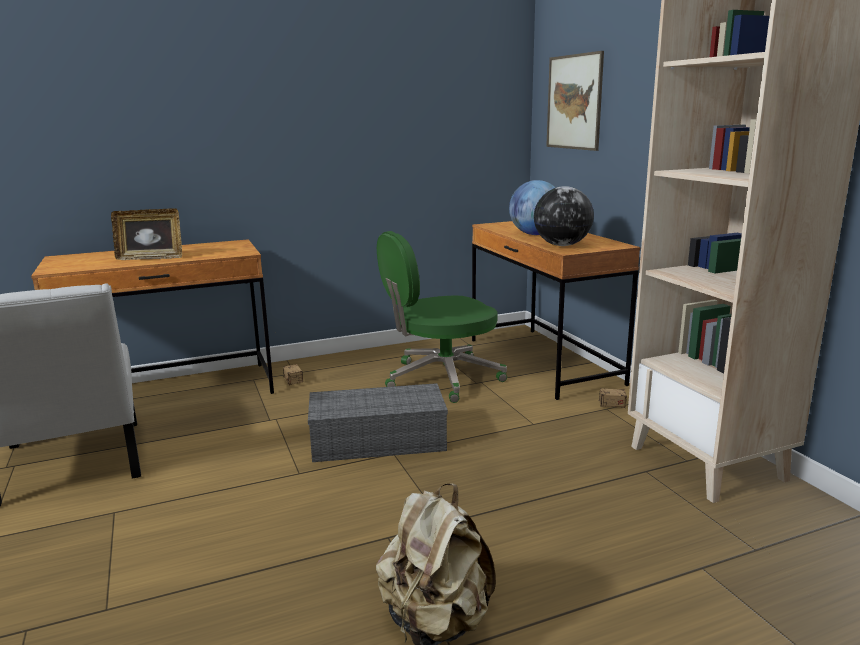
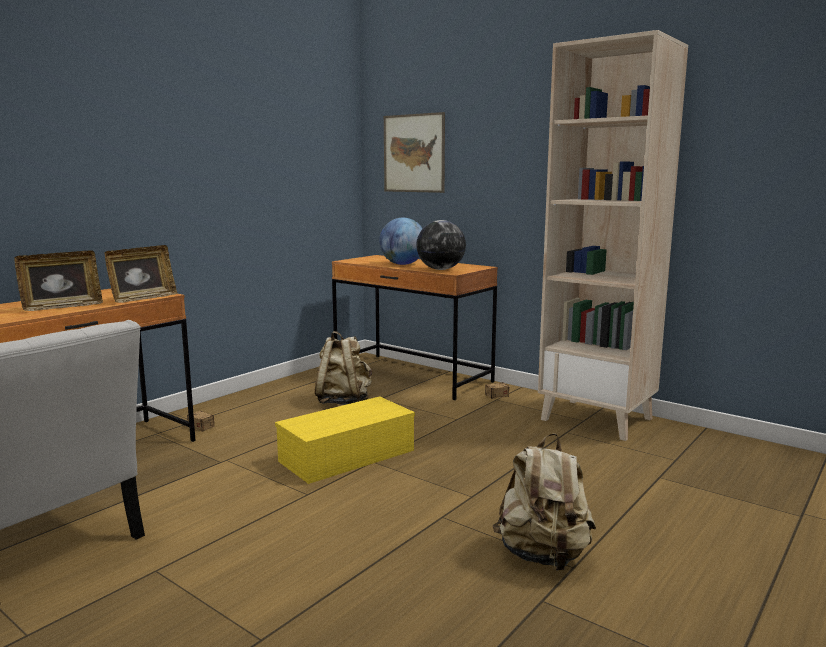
camera: 30 degrees left, 5 degrees down
grey storage box [308,383,448,462] -> yellow storage box [275,396,415,484]
green office chair [377,231,507,403] -> beige backpack [315,331,372,405]
none -> picture frame [104,245,177,303]

